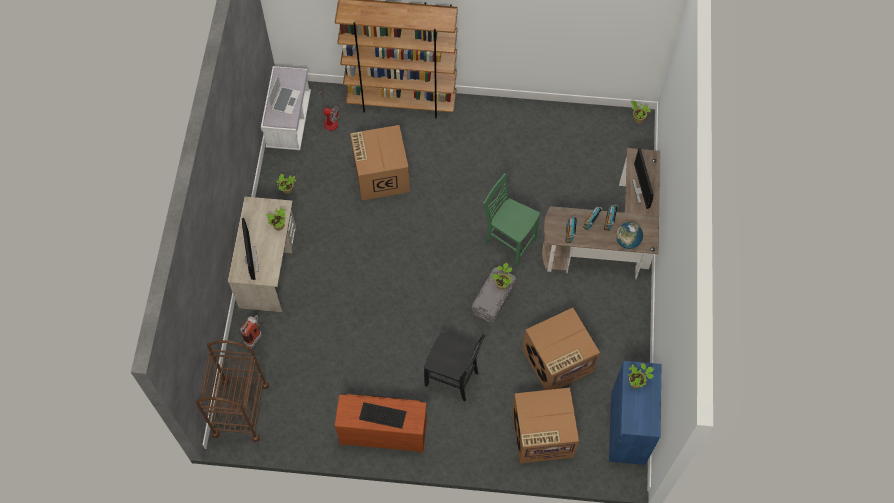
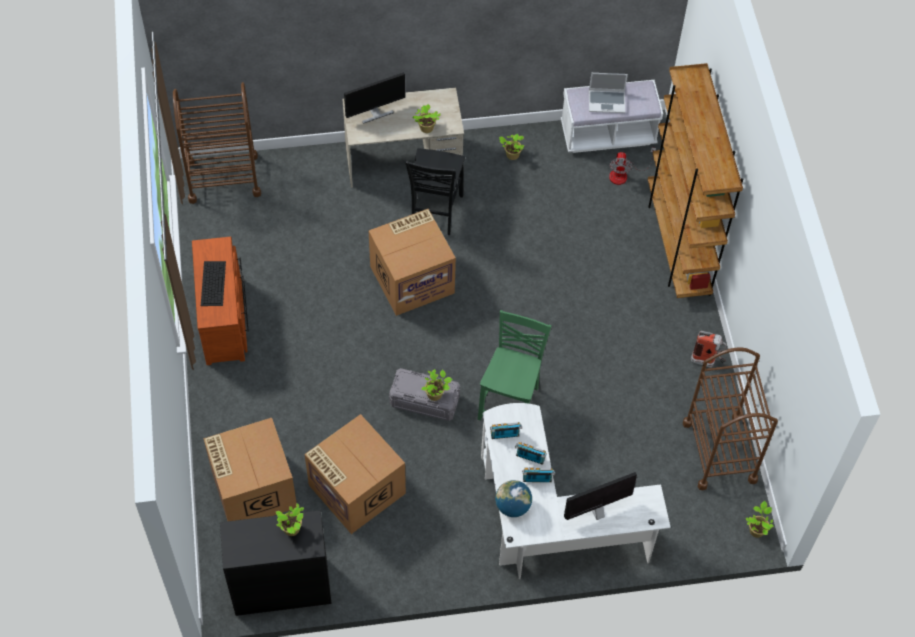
camera: 75 degrees right, 5 degrees down
fire extinguisher [240,315,263,348] -> fire extinguisher moved to [691,331,727,368]
cardboard box [350,125,410,200] -> cardboard box moved to [369,209,456,316]
black chair [424,332,485,402] -> black chair moved to [406,149,465,235]
brown desk [542,148,660,279] -> white desk [481,403,671,579]
blue cabinet [609,361,662,465] -> black cabinet [220,510,332,616]
none -> brown cart [683,347,778,491]

